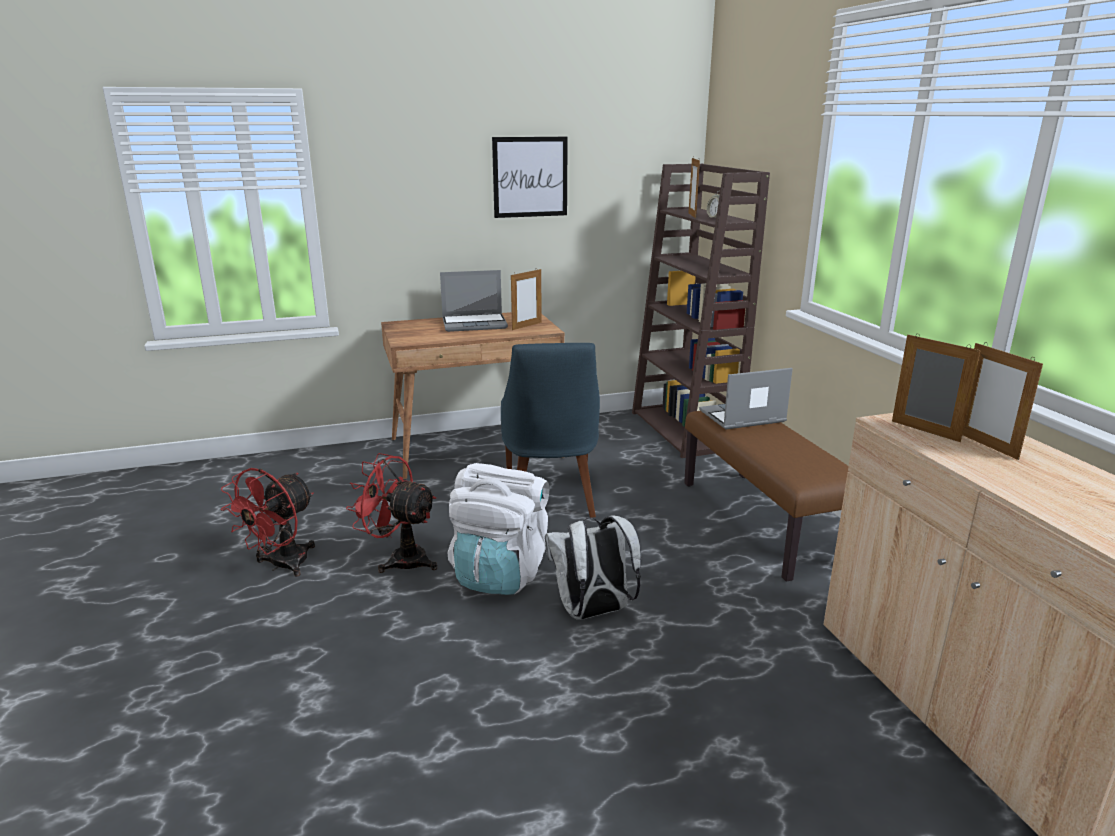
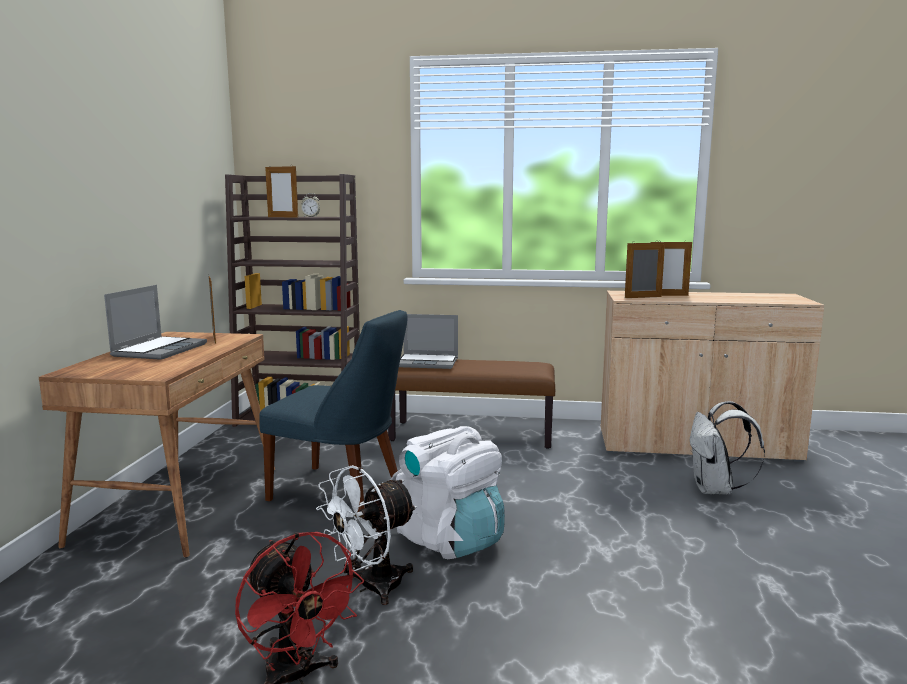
camera: 65 degrees left, 10 degrees down
red fan [346,453,437,573] -> white fan [316,465,417,605]
picture [492,137,568,218] -> none
white backpack [545,515,641,620] -> white backpack moved to [690,401,765,494]
laptop [699,368,793,429] -> laptop turned 90 degrees counterclockwise [399,314,458,369]

